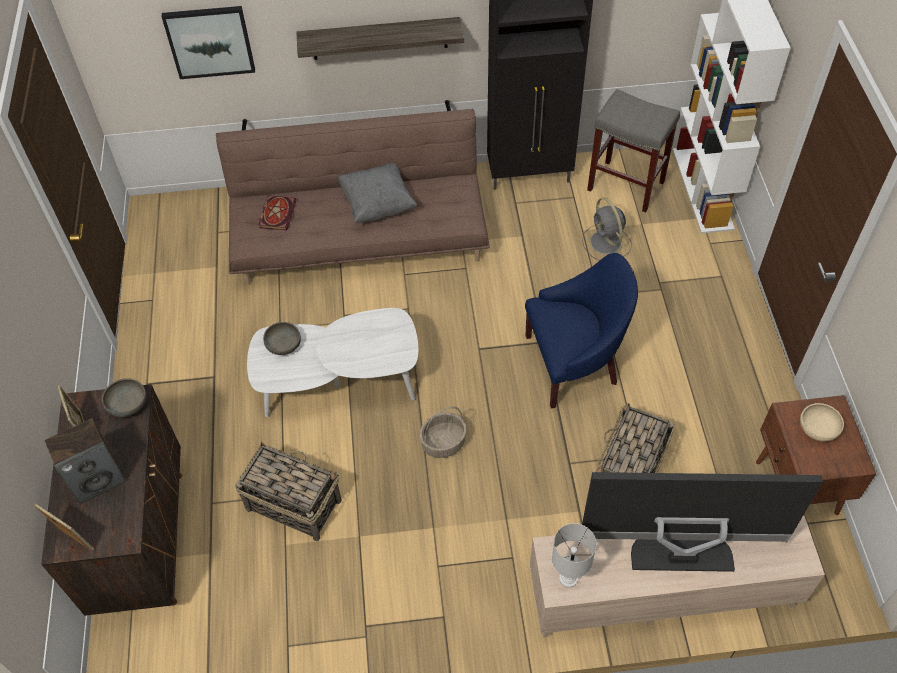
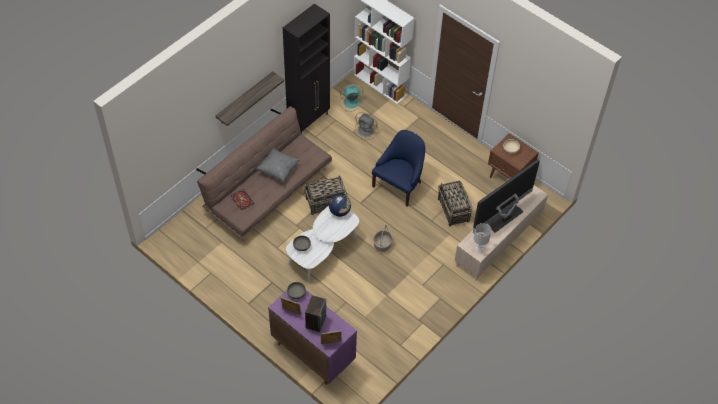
camera: 45 degrees left, 0 degrees up
brown cabinet [41,384,182,616] -> purple cabinet [268,290,357,385]
picture [162,6,255,79] -> none
basket [235,442,342,541] -> basket moved to [304,175,347,215]
grey stool [587,89,680,212] -> turquoise fan [340,84,364,112]
none -> globe [329,194,351,217]

